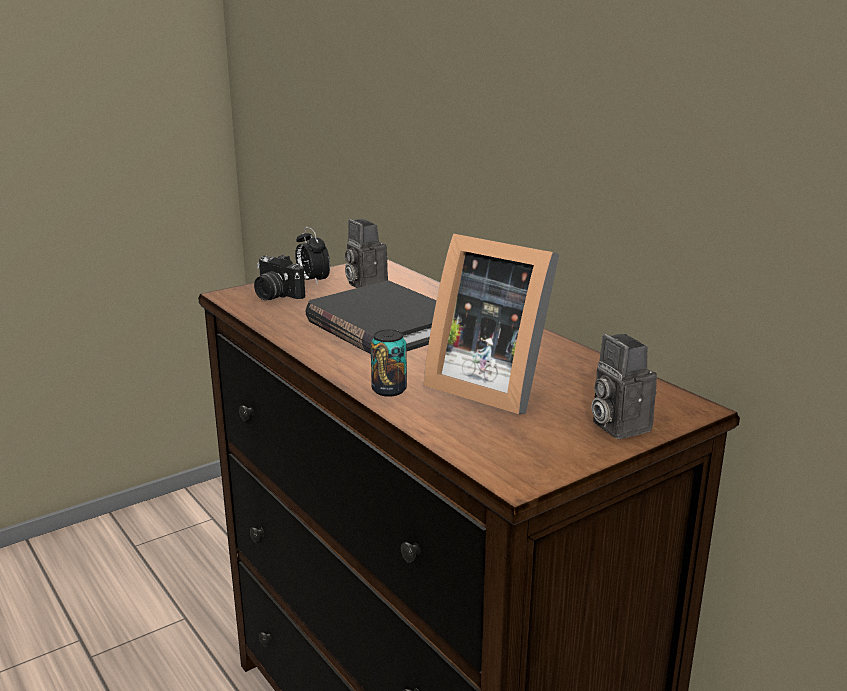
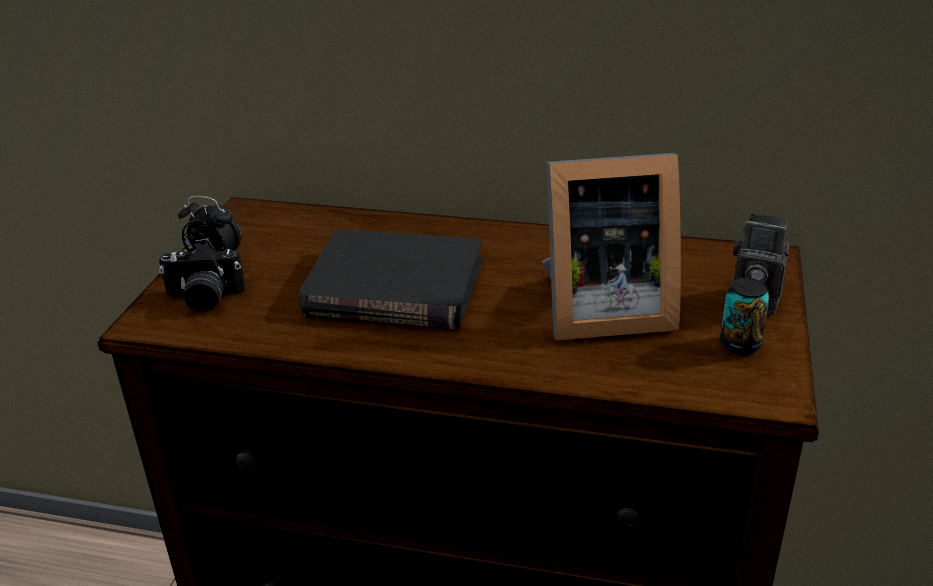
camera: 40 degrees left, 10 degrees up
camera [345,219,388,288] -> none
can [371,329,407,397] -> can moved to [720,278,770,355]

